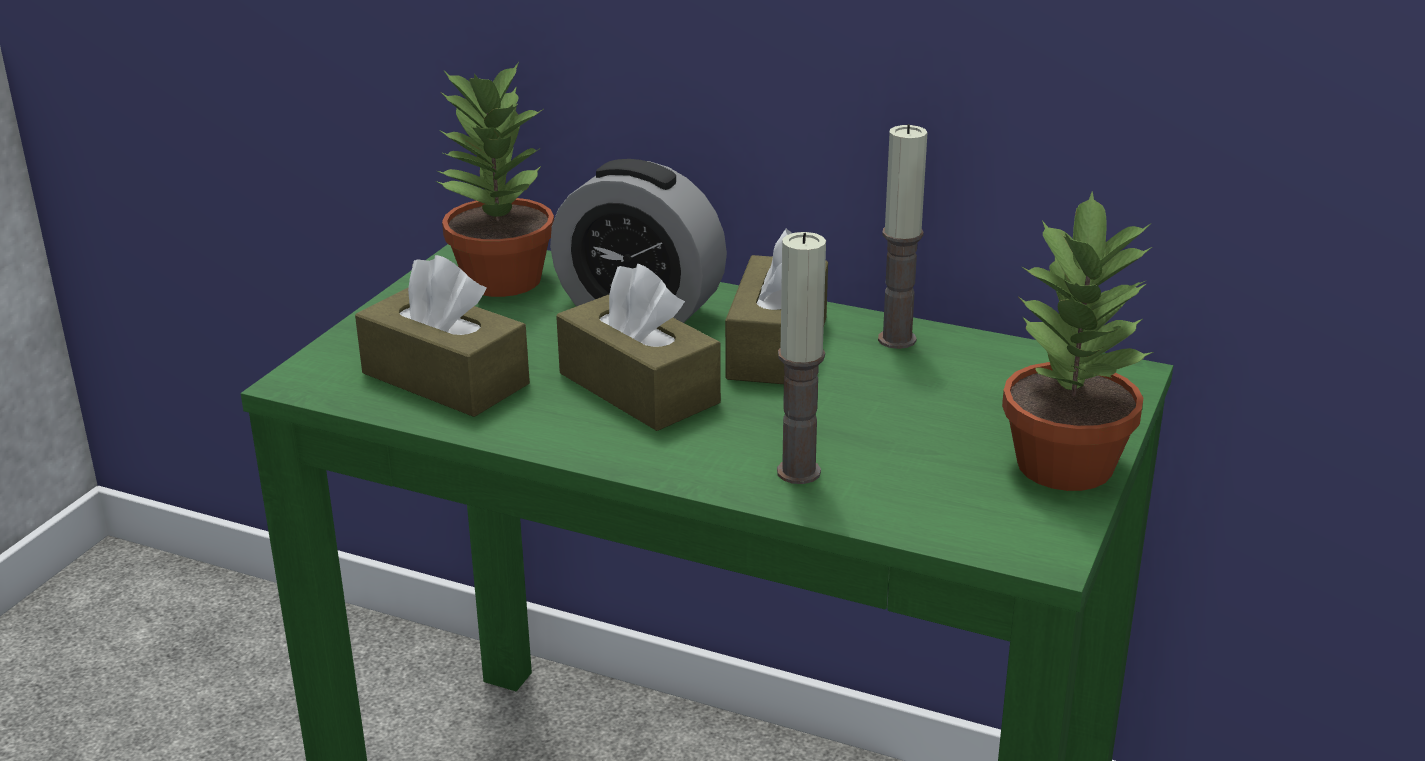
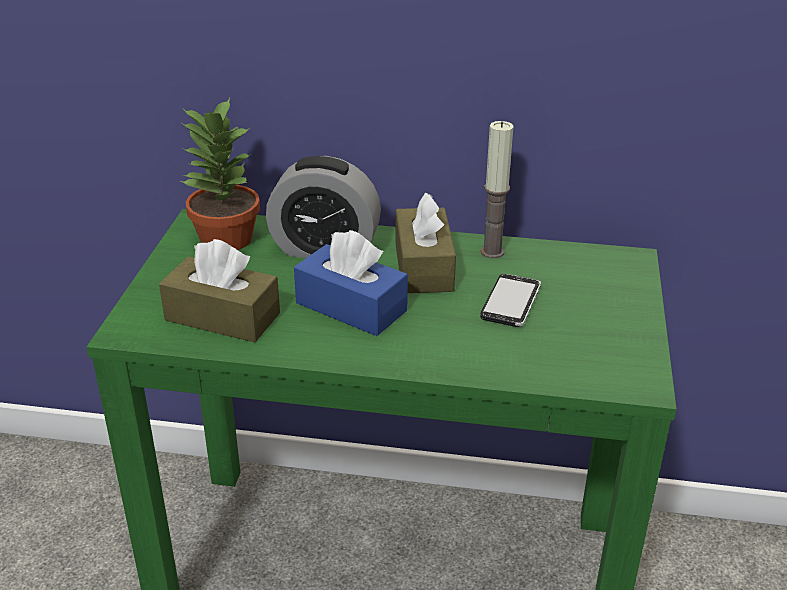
camera: 15 degrees left, 5 degrees up
brown tissue box [556,264,721,431] -> blue tissue box [294,230,408,336]
candle [777,232,826,484] -> none
potted plant [1002,191,1153,491] -> none
none -> phone [480,274,541,327]

